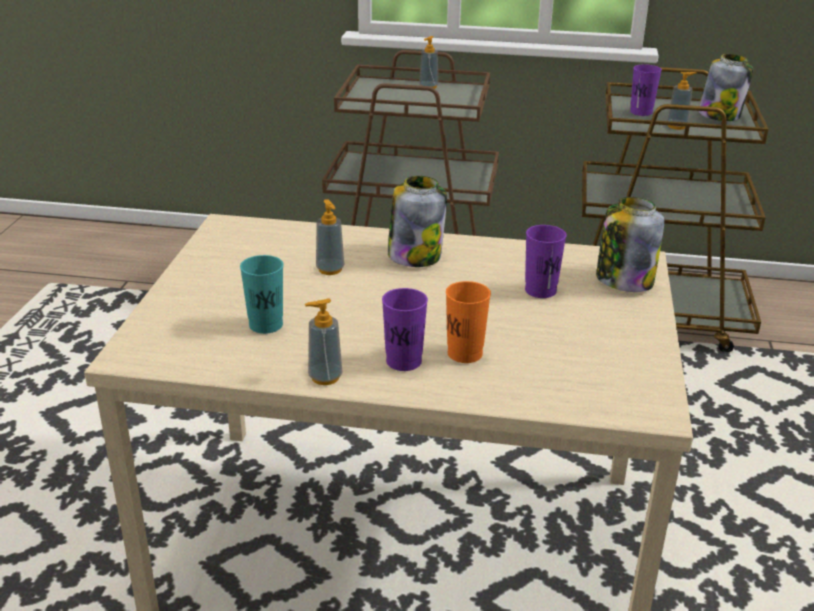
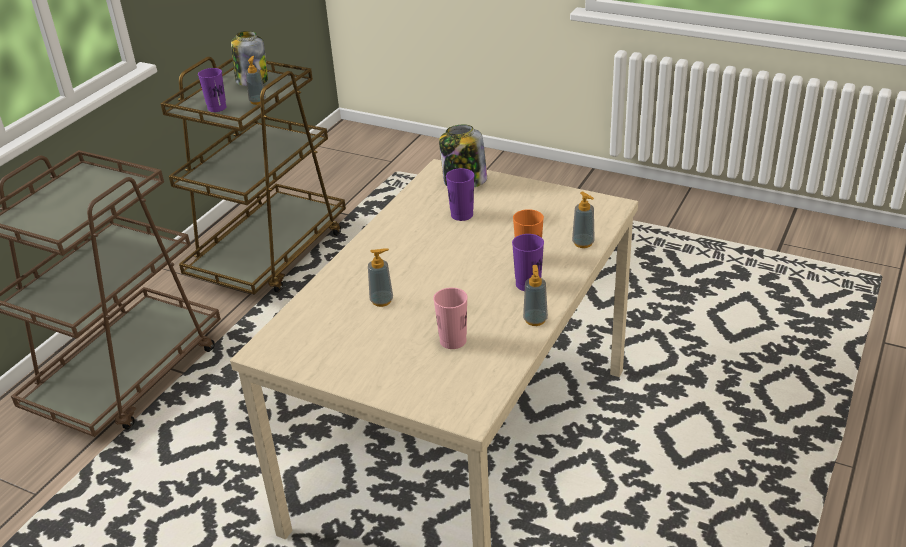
camera: 70 degrees left, 5 degrees up
turquoise cup [240,255,283,334] -> pink cup [433,288,468,349]
jar [388,176,447,267] -> none
soap dispenser [419,36,438,89] -> soap dispenser moved to [572,192,595,248]

